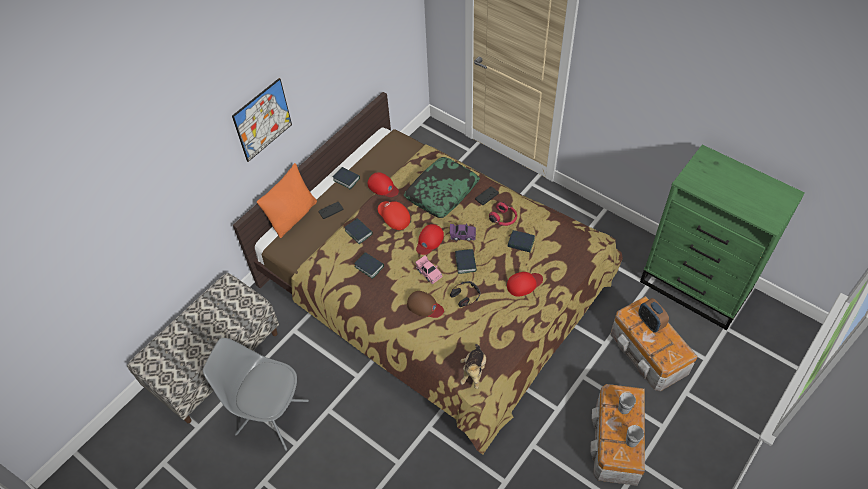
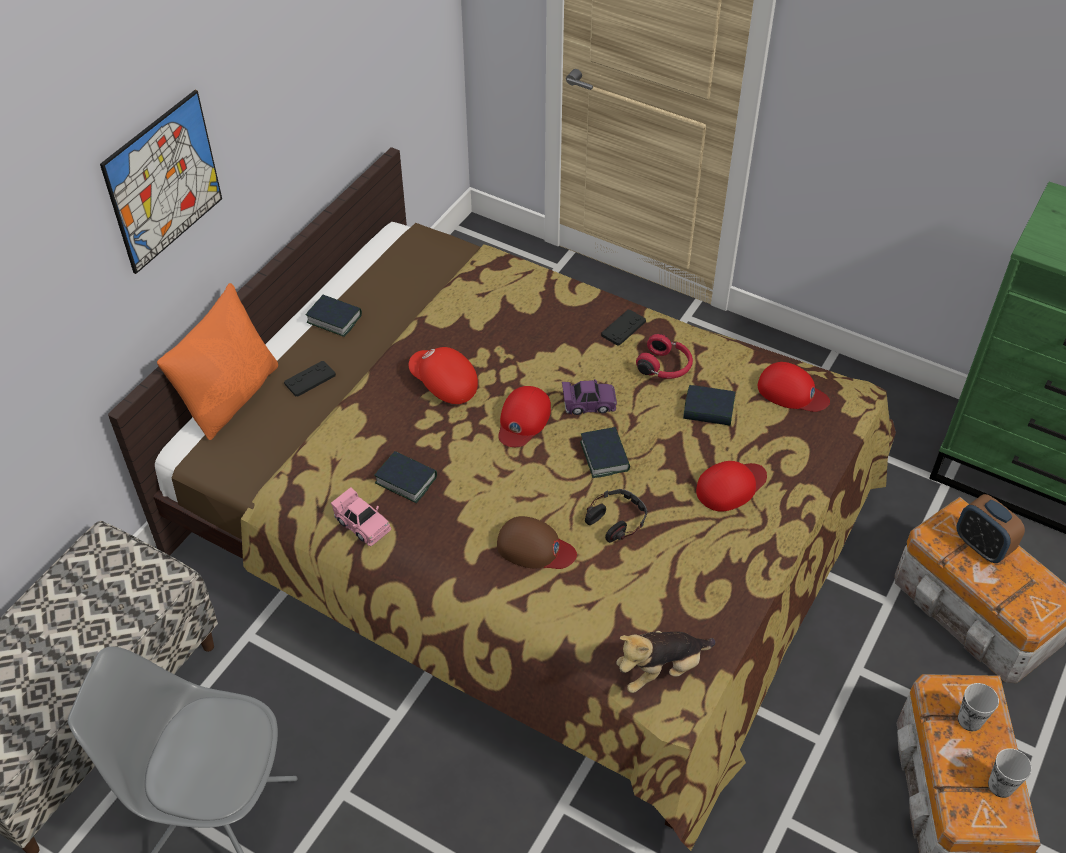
camera: 10 degrees left, 5 degrees down
book [344,218,373,244] -> none
red cap [368,172,399,197] -> red cap moved to [758,362,830,412]
pillow [404,157,480,218] -> none
pink toy car [415,256,442,284] -> pink toy car moved to [331,487,391,546]
plush toy [460,344,486,389] -> plush toy turned 60 degrees clockwise [616,631,715,693]

